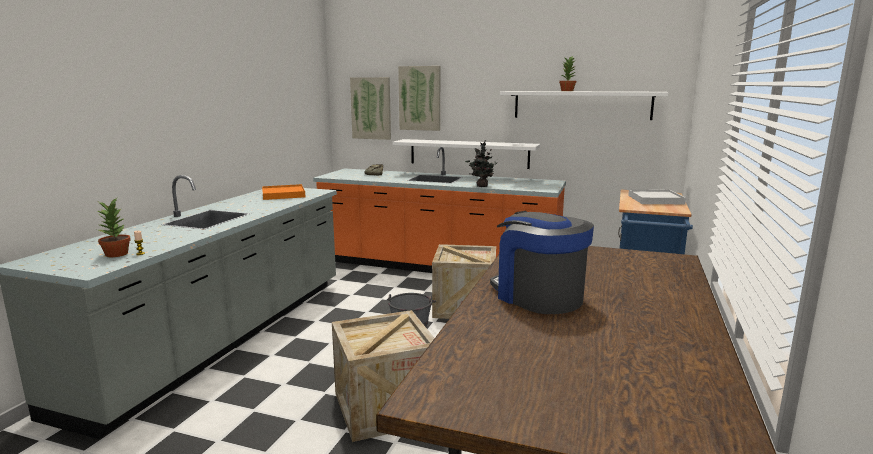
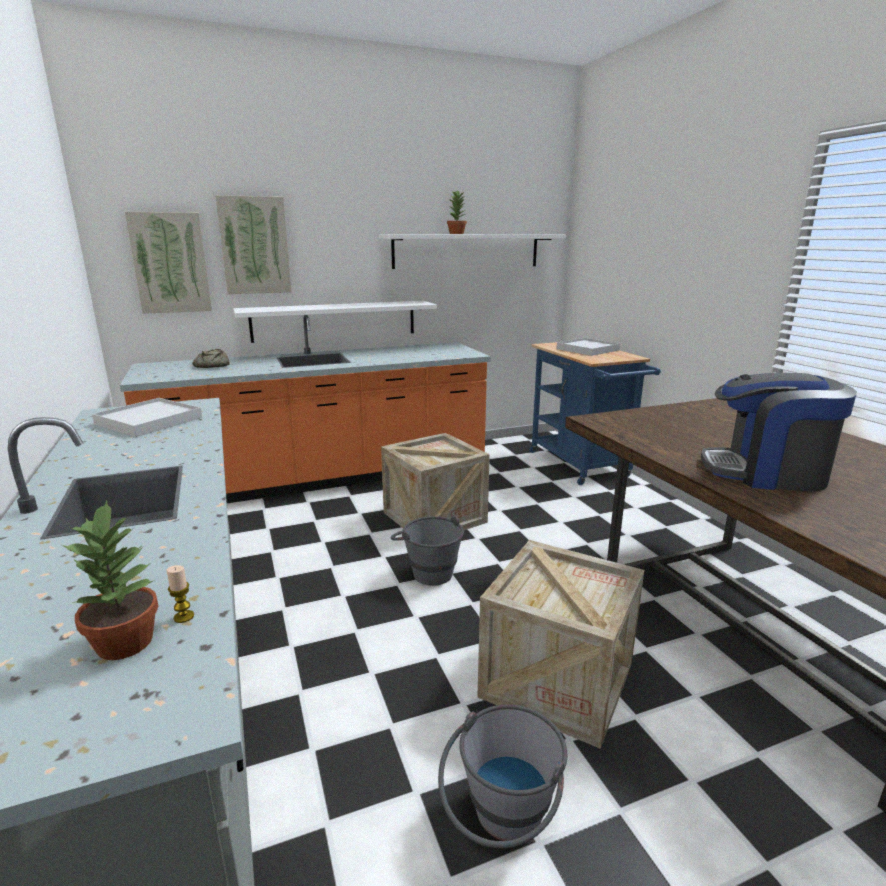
camera: 40 degrees left, 5 degrees up
orange tray [262,184,305,200] -> white tray [92,398,202,437]
potted plant [465,140,498,187] -> none
none -> grey bucket [438,704,567,848]

